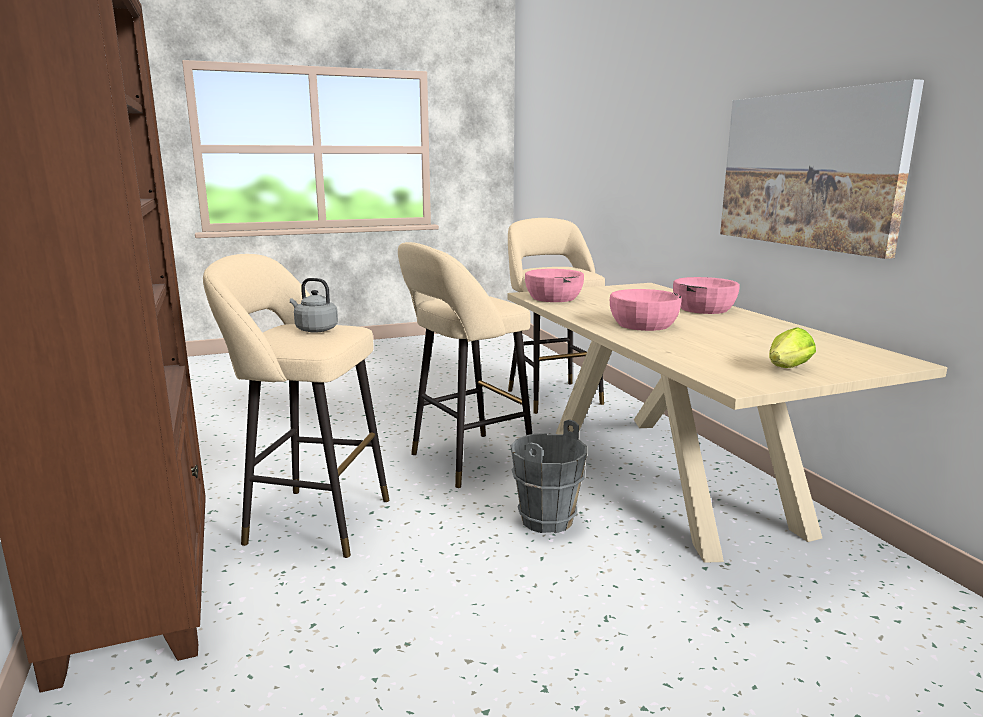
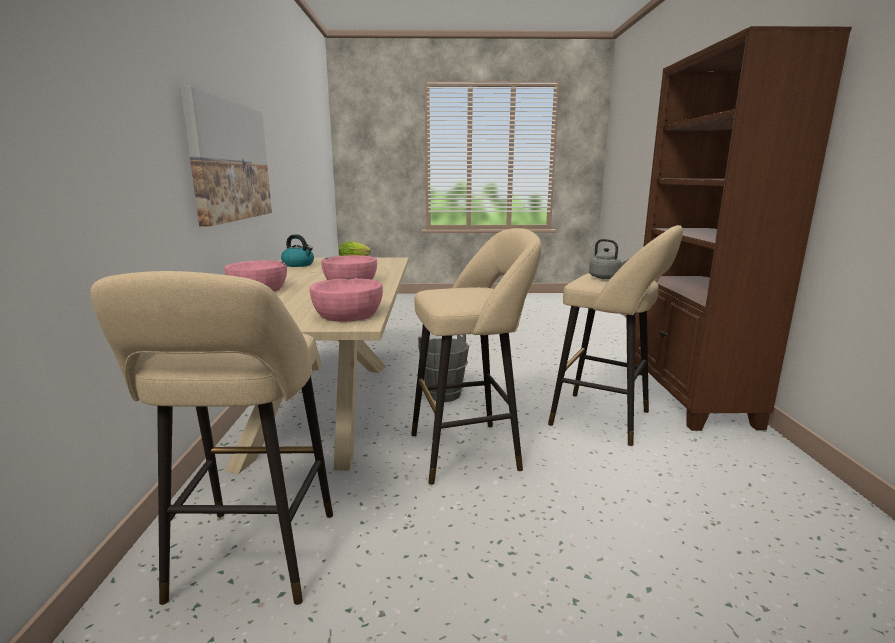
camera: 160 degrees left, 0 degrees up
none -> kettle [281,234,314,267]

